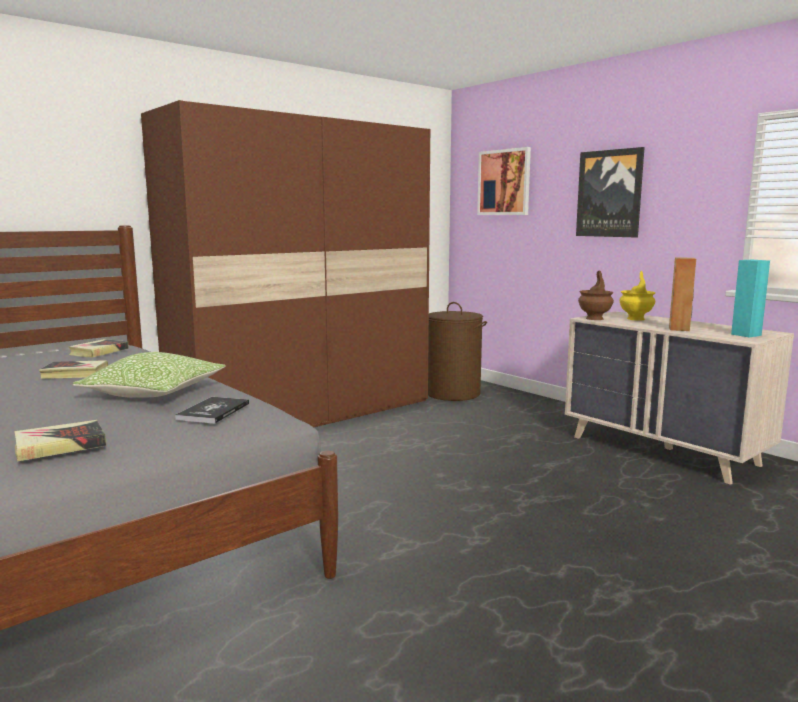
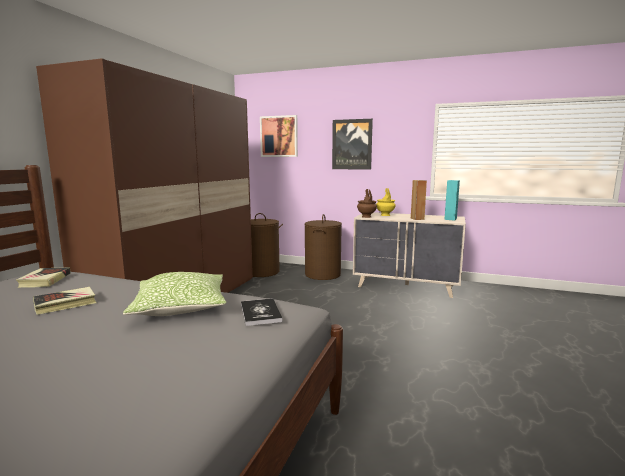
camera: 30 degrees left, 0 degrees up
book [14,420,107,462] -> none
none -> brown laundry basket [305,214,342,280]

